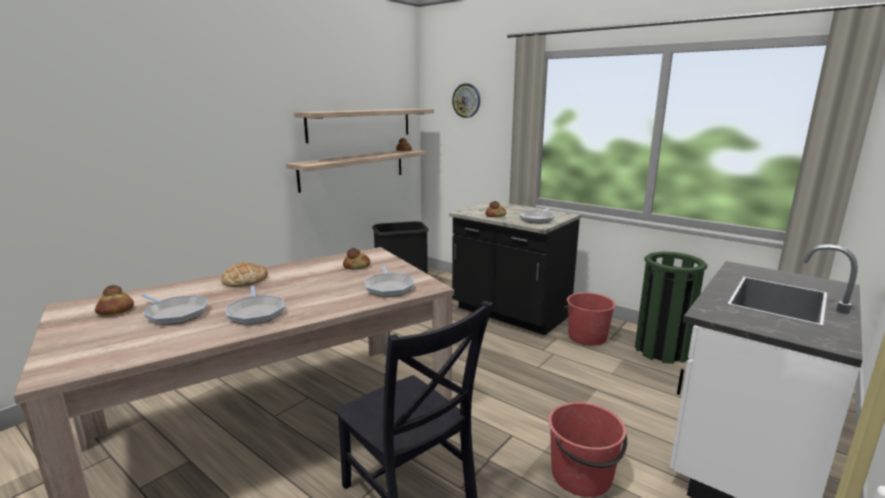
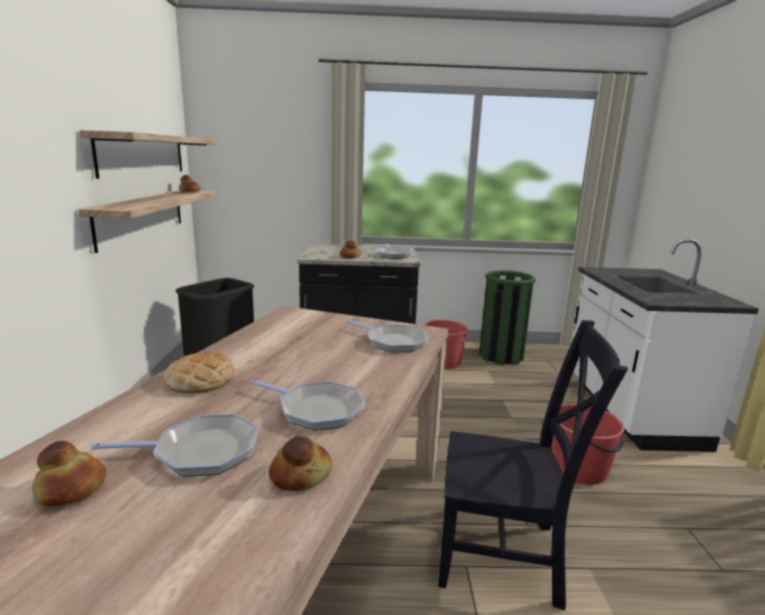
camera: 40 degrees left, 0 degrees up
bread [343,248,370,269] -> bread moved to [269,436,332,491]
wall clock [452,83,480,118] -> none

